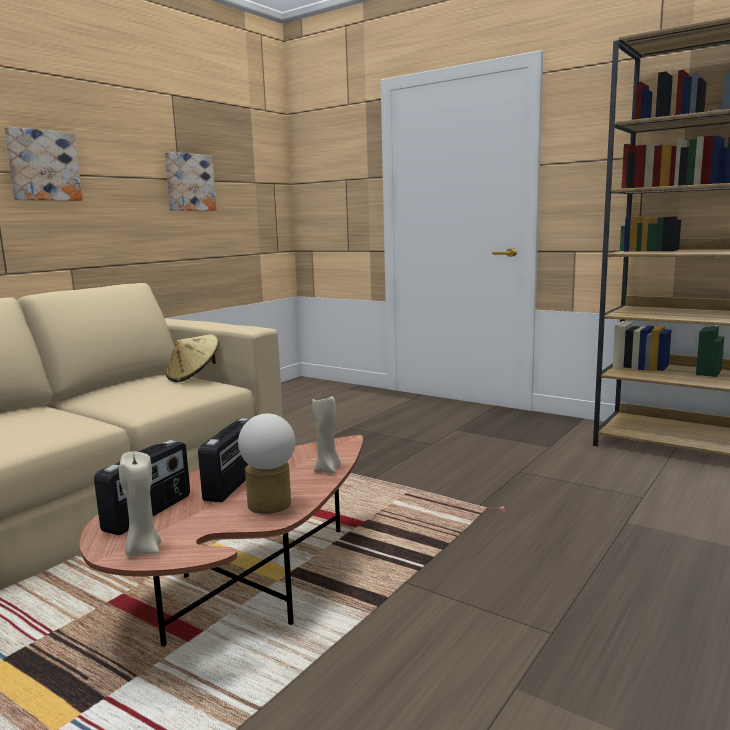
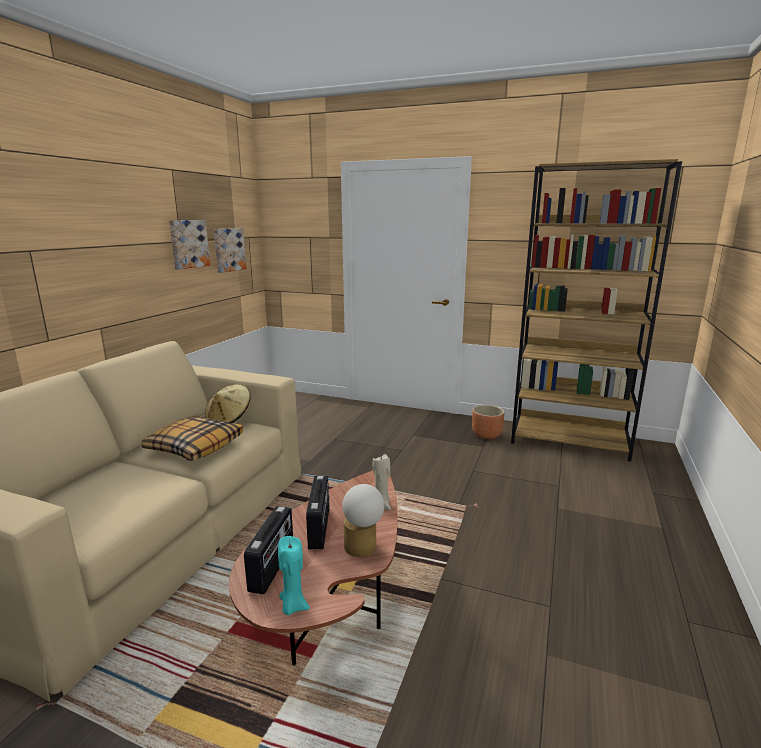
camera: 15 degrees left, 5 degrees up
picture [4,127,83,201] -> picture moved to [213,228,247,273]
beige candle [119,452,161,556] -> turquoise candle [278,536,310,615]
none -> pillow [141,415,243,461]
none -> brown planter [472,405,504,439]

